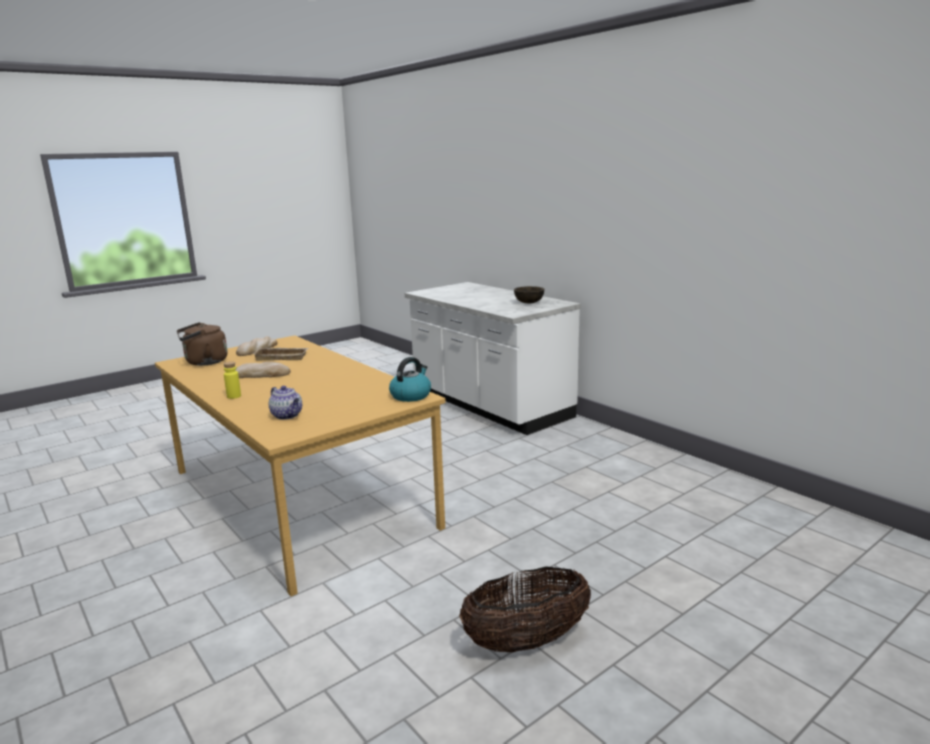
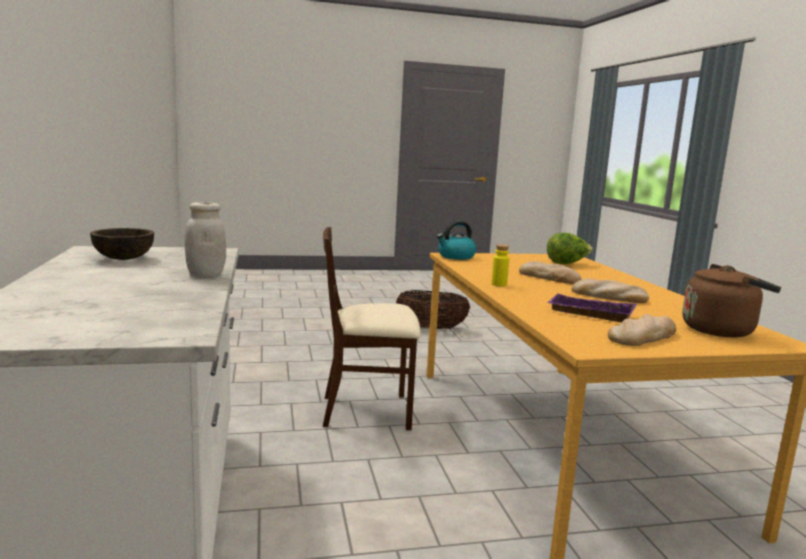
camera: 155 degrees left, 5 degrees down
yellow bottle [224,361,241,399] -> yellow bottle moved to [491,244,509,286]
beige tray [252,348,308,361] -> purple tray [547,294,636,322]
teapot [269,386,302,420] -> lettuce [547,233,593,264]
none -> white jar [185,202,226,278]
none -> beige chair [323,227,421,430]
none -> bread [519,261,582,284]

